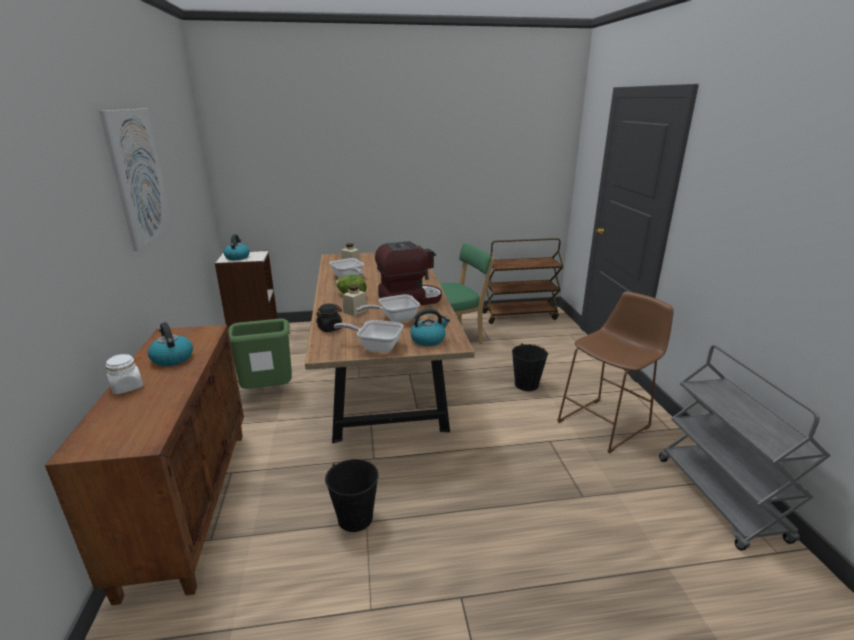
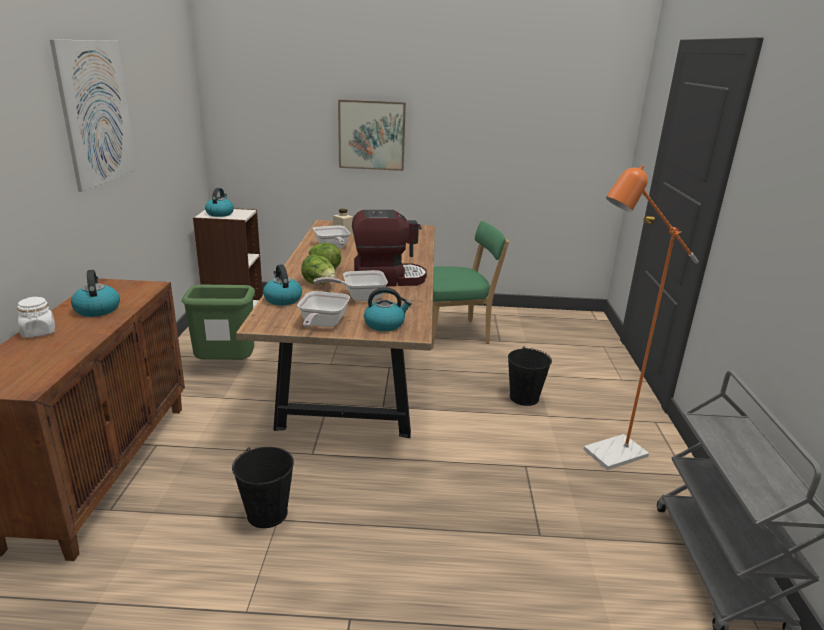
camera: 10 degrees right, 0 degrees up
black jar [316,304,342,332] -> kettle [263,264,302,306]
frying pan [334,320,403,352] -> frying pan turned 105 degrees counterclockwise [297,291,350,328]
beige jar [343,285,367,316] -> lettuce [301,254,336,284]
brown cart [483,238,564,324] -> none
brown stool [557,291,673,453] -> orange floor lamp [583,165,699,470]
none -> picture [338,99,406,171]

